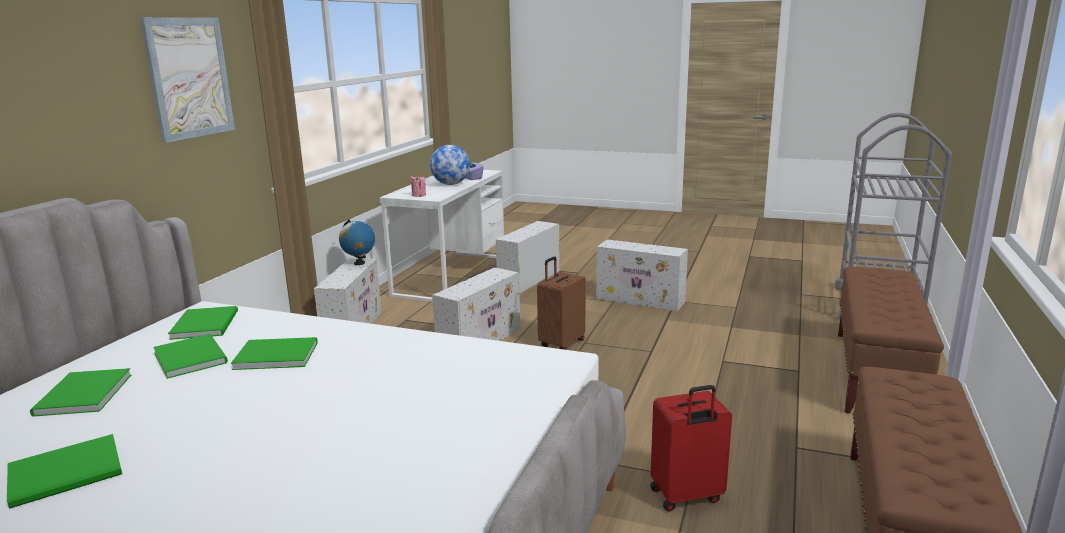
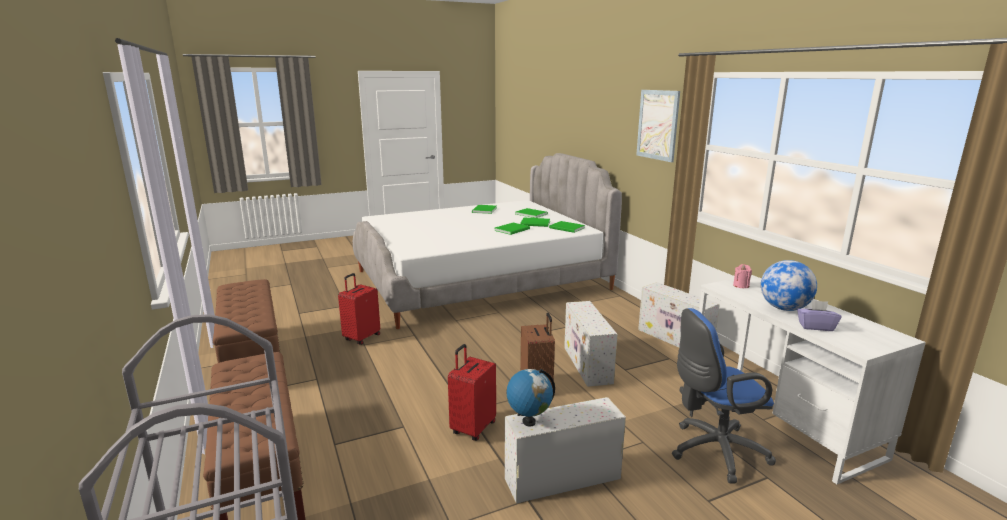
camera: 135 degrees right, 0 degrees up
globe [339,219,375,265] -> globe moved to [506,369,555,427]
white storage box [496,221,560,294] -> blue office chair [672,308,776,484]
none -> red suitcase [448,344,496,441]

